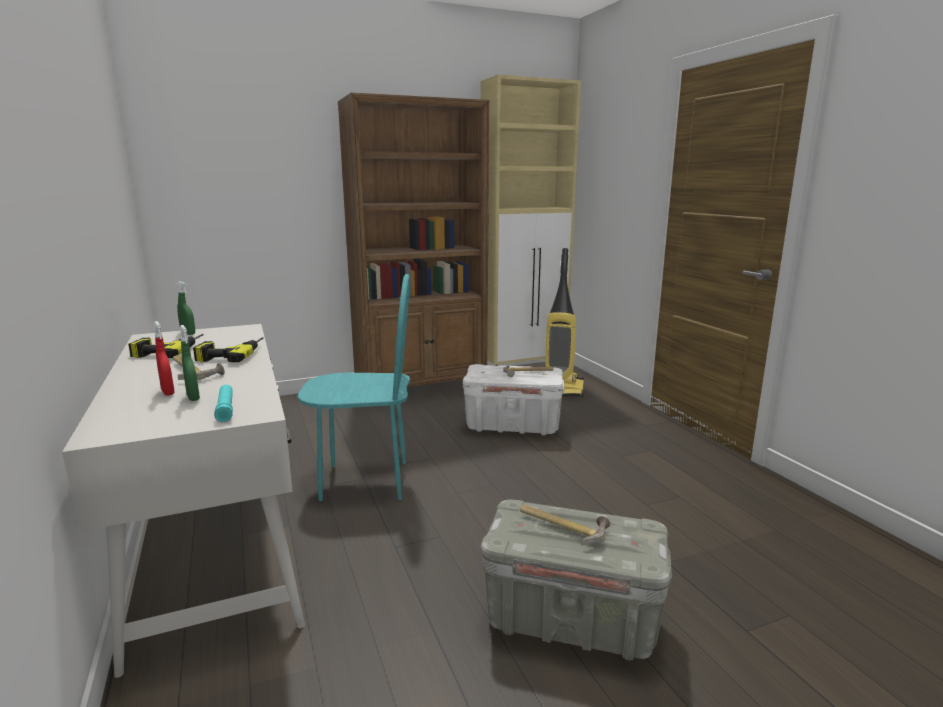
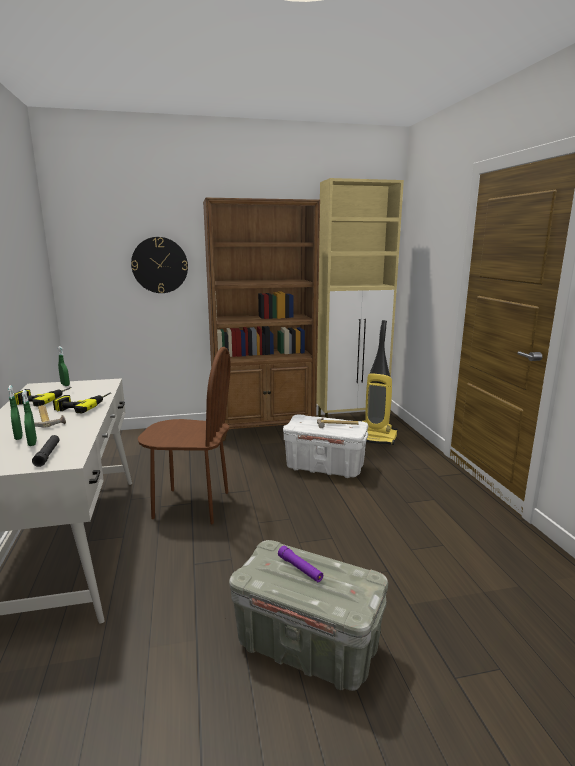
camera: 10 degrees right, 0 degrees up
red spray bottle [154,321,175,395] -> green spray bottle [8,385,23,440]
turquoise flashlight [214,385,233,422] -> black flashlight [32,435,60,467]
turquoise chair [298,274,410,501] -> brown chair [138,347,231,524]
hammer [520,504,610,546] -> purple flashlight [278,546,323,582]
none -> wall clock [131,237,188,293]

